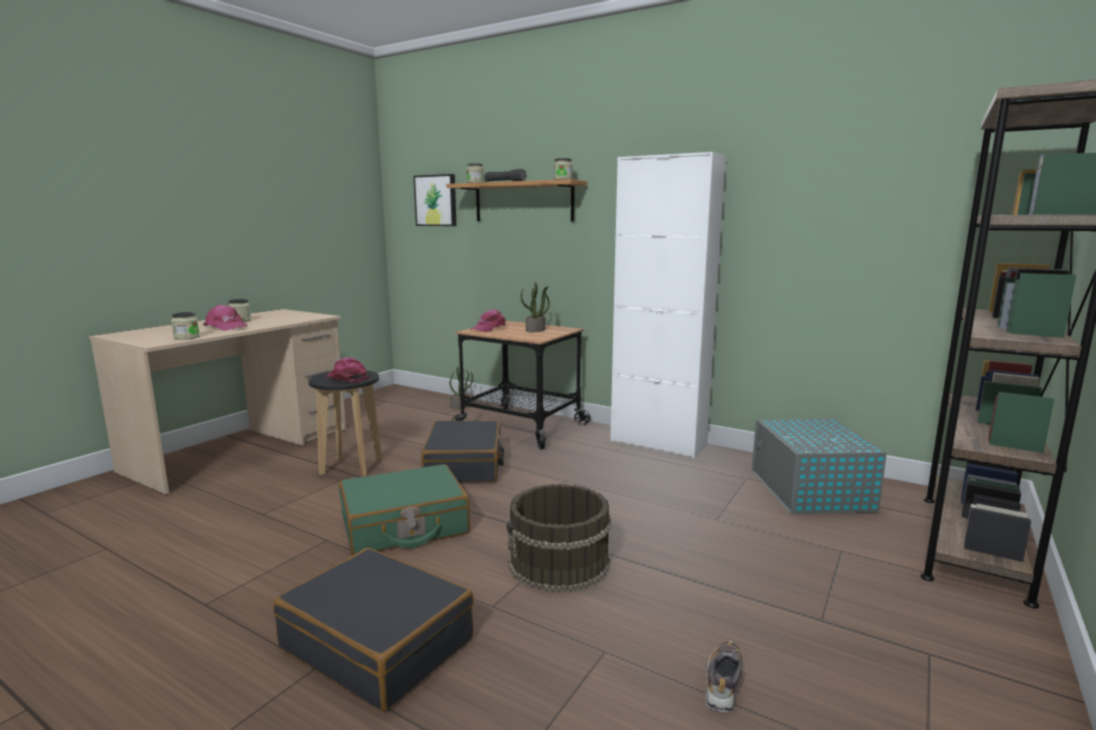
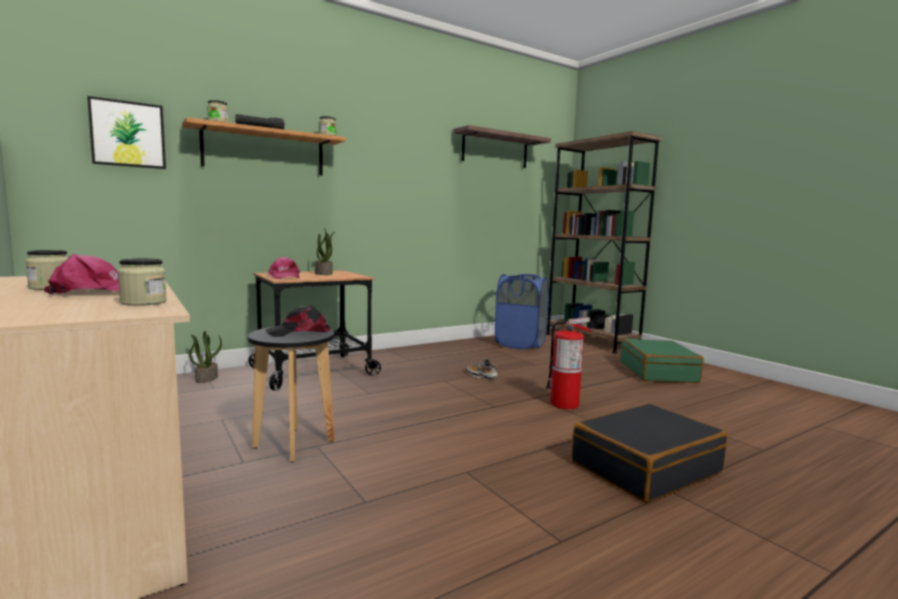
camera: 65 degrees left, 5 degrees down
pink cap [327,357,369,383] -> black cap [265,305,330,337]
green suitcase [339,464,470,555] -> green suitcase moved to [621,339,704,383]
black suitcase [421,420,505,483] -> none
brown bucket [507,484,611,593] -> fire extinguisher [546,317,592,409]
white cabinet [610,152,726,458] -> none
shoe [706,641,742,712] -> shoe moved to [467,359,498,380]
grey storage box [752,418,887,514] -> blue laundry basket [495,274,549,349]
none -> shelf [453,125,551,168]

